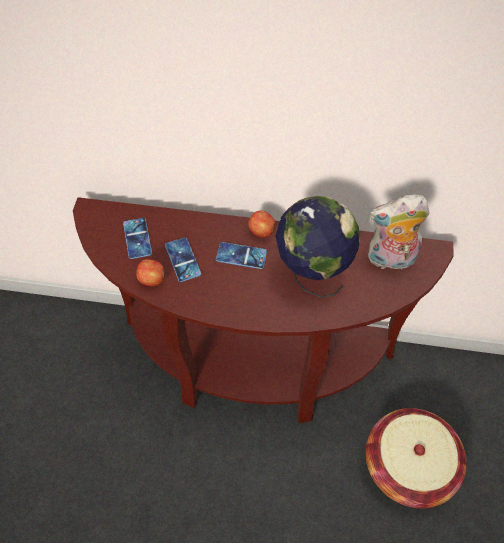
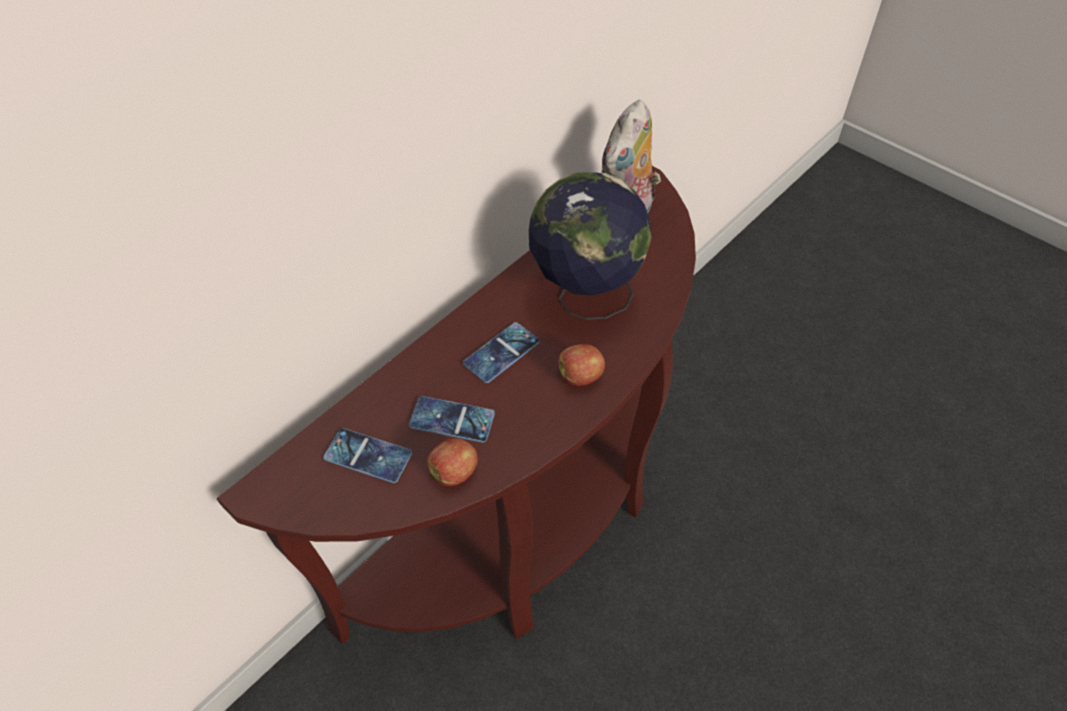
camera: 55 degrees left, 5 degrees down
apple [248,210,275,238] -> apple moved to [558,344,605,386]
basket [366,408,467,508] -> none

